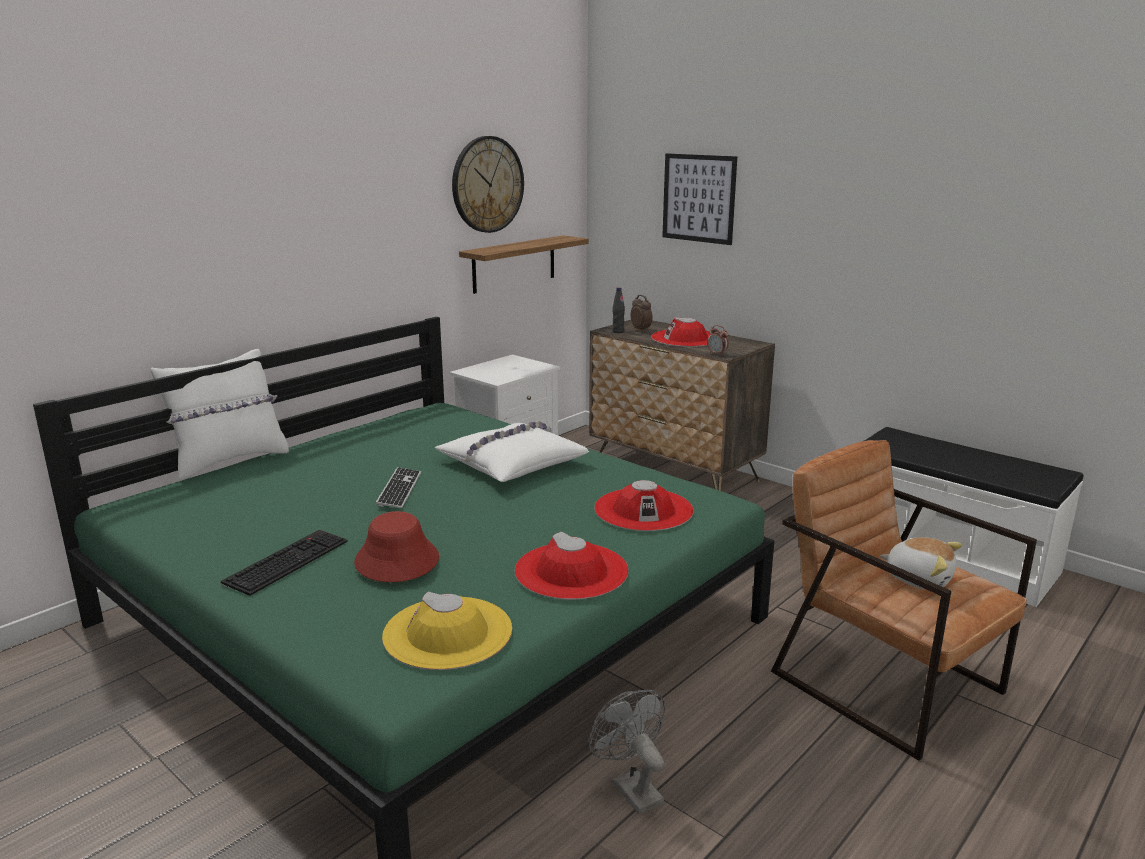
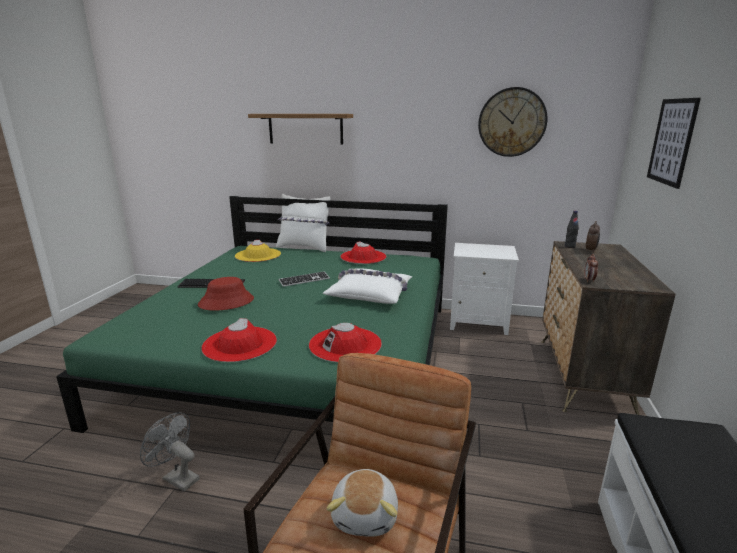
camera: 60 degrees right, 0 degrees up
yellow hat [382,592,512,670] -> yellow hat moved to [235,240,281,262]
shelf [459,235,589,294] -> shelf moved to [248,114,353,145]
grey fan [589,690,665,814] -> grey fan turned 90 degrees counterclockwise [140,412,200,492]
red hat [651,317,711,347] -> red hat moved to [340,241,386,264]

